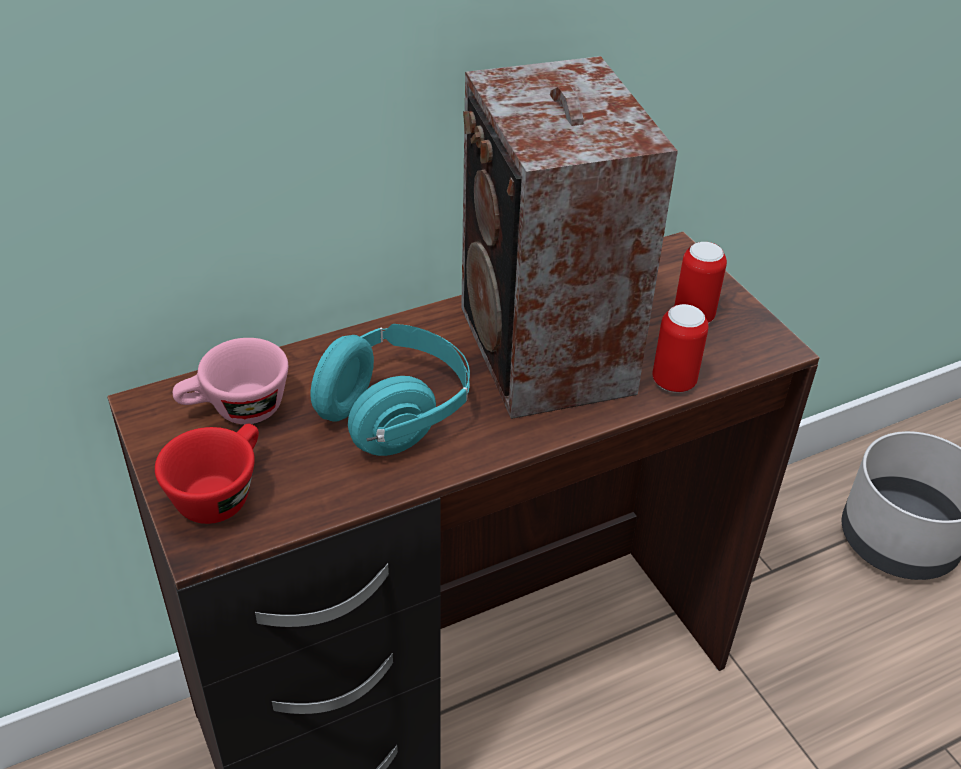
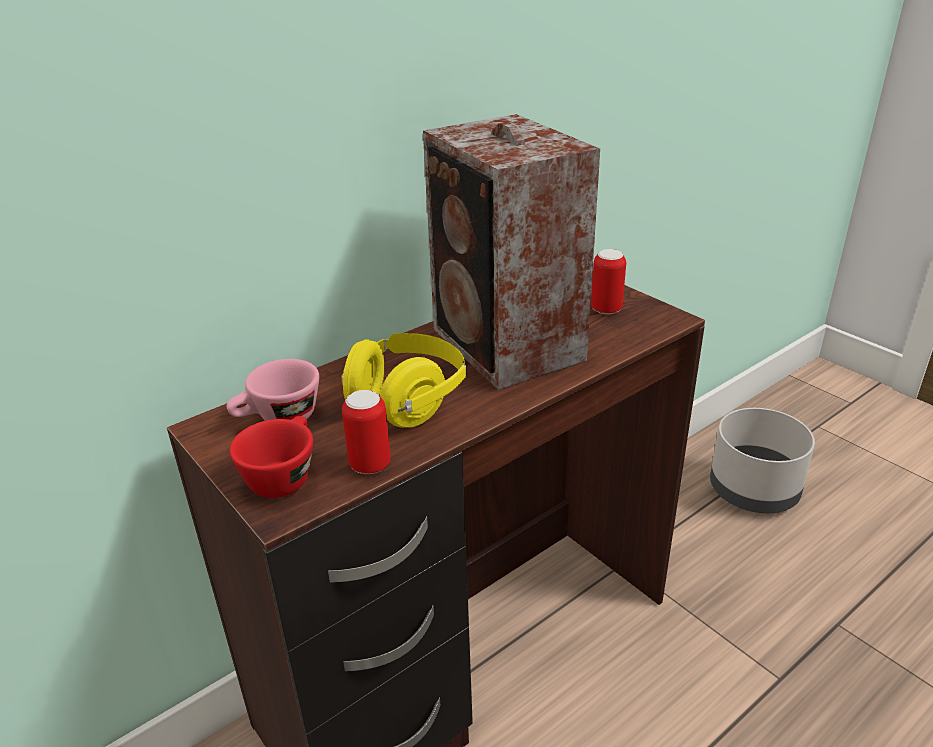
camera: 10 degrees left, 10 degrees down
turquoise headphones [311,324,470,456] -> yellow headphones [342,333,466,428]
can [652,304,709,393] -> can moved to [342,390,391,474]

